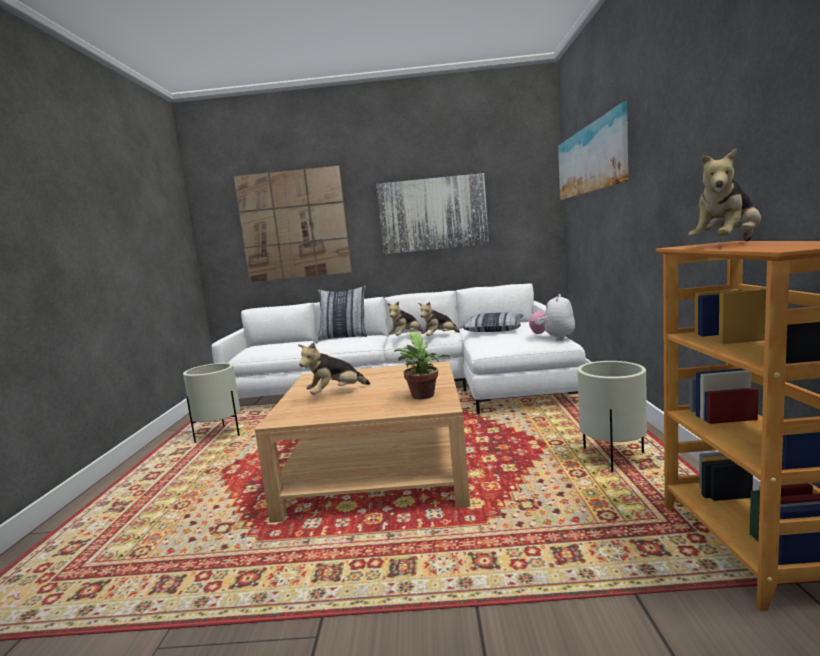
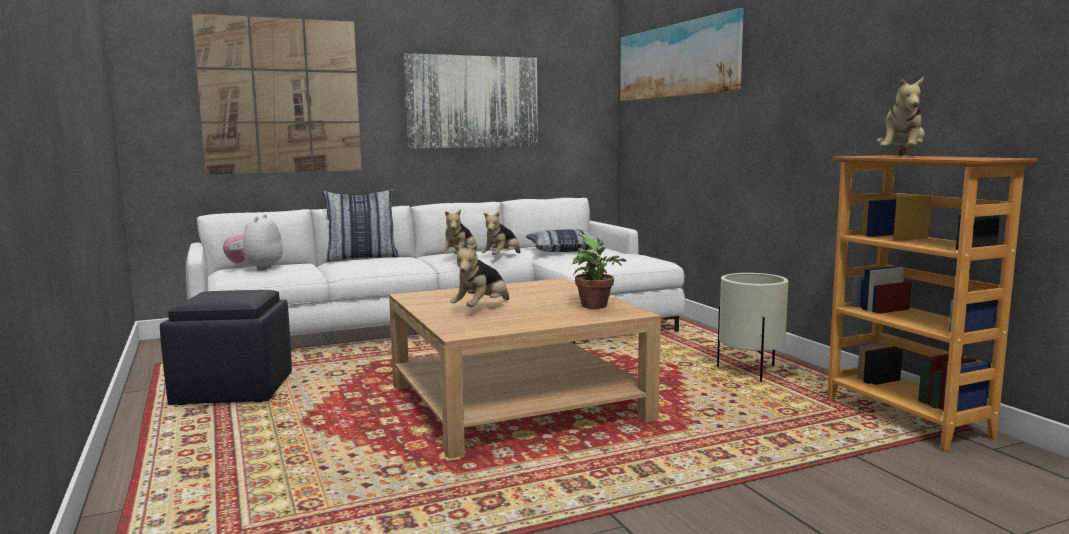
camera: 25 degrees left, 0 degrees up
beige planter [183,363,240,442] -> black ottoman [160,290,292,405]
plush toy [529,294,575,341] -> plush toy moved to [223,214,283,271]

